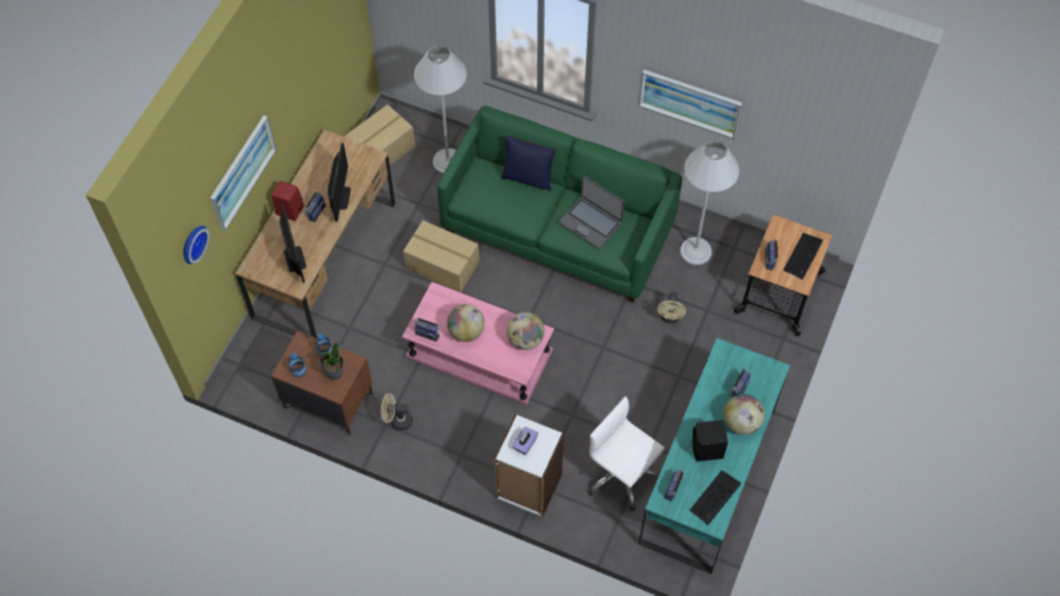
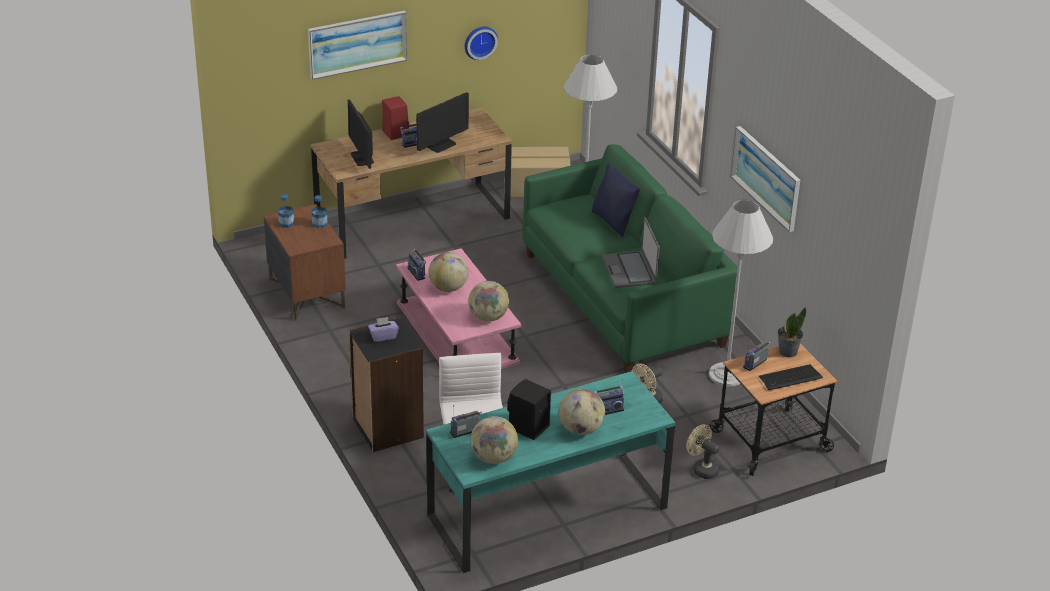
camera: 40 degrees right, 25 degrees down
wall clock [183,226,209,264] -> wall clock moved to [465,27,498,60]
monitor [280,204,306,283] -> monitor turned 135 degrees clockwise [348,99,374,169]
potted plant [320,342,344,380] -> potted plant moved to [778,307,806,358]
beige fan [381,393,413,431] -> beige fan moved to [686,424,720,479]
cardboard box [403,220,479,293] -> none
white bookcase [494,414,564,517] -> black bookcase [349,317,424,452]
keyboard [689,470,741,525] -> globe [471,416,518,464]

